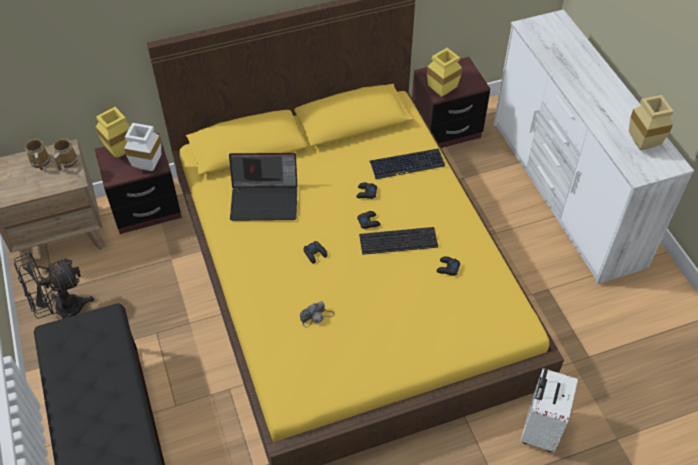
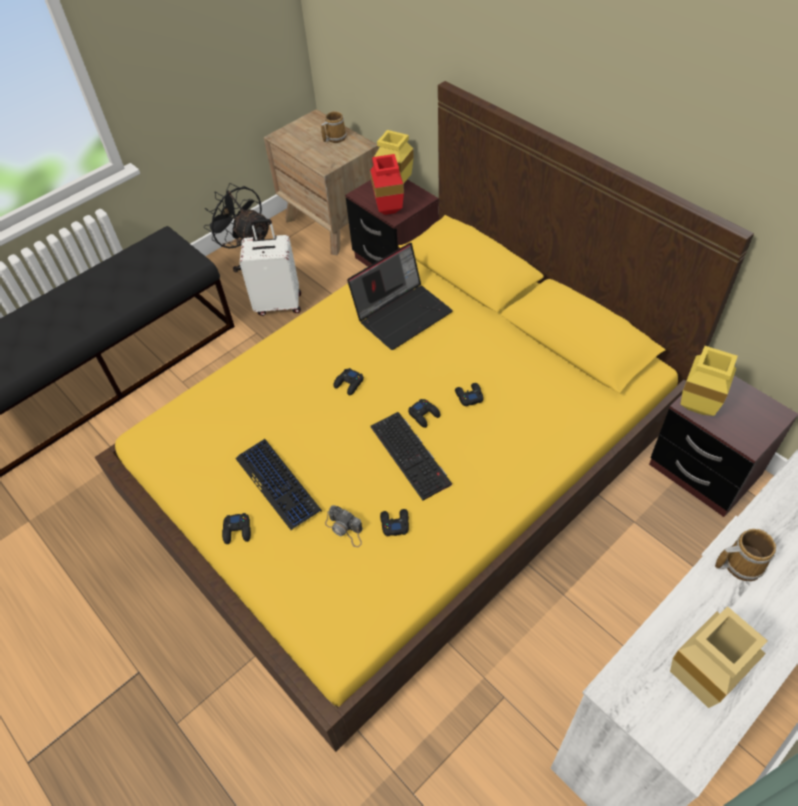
camera: 70 degrees right, 0 degrees up
mug [53,139,77,171] -> mug moved to [715,529,776,581]
white vase [124,123,161,171] -> red vase [370,154,404,215]
laptop [229,153,297,221] -> laptop turned 105 degrees counterclockwise [347,243,453,350]
camera [300,301,335,328] -> camera moved to [325,505,363,547]
keyboard [370,148,445,179] -> keyboard moved to [235,439,322,530]
white suitcase [521,368,578,452] -> white suitcase moved to [240,219,301,316]
none -> black game controller [222,513,251,544]

